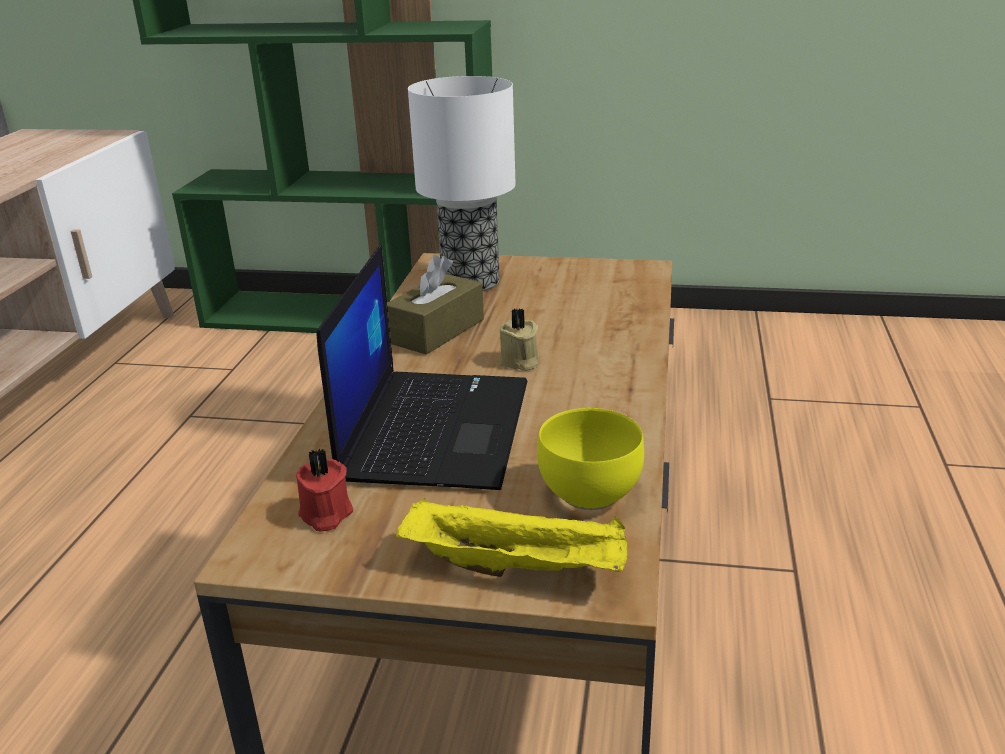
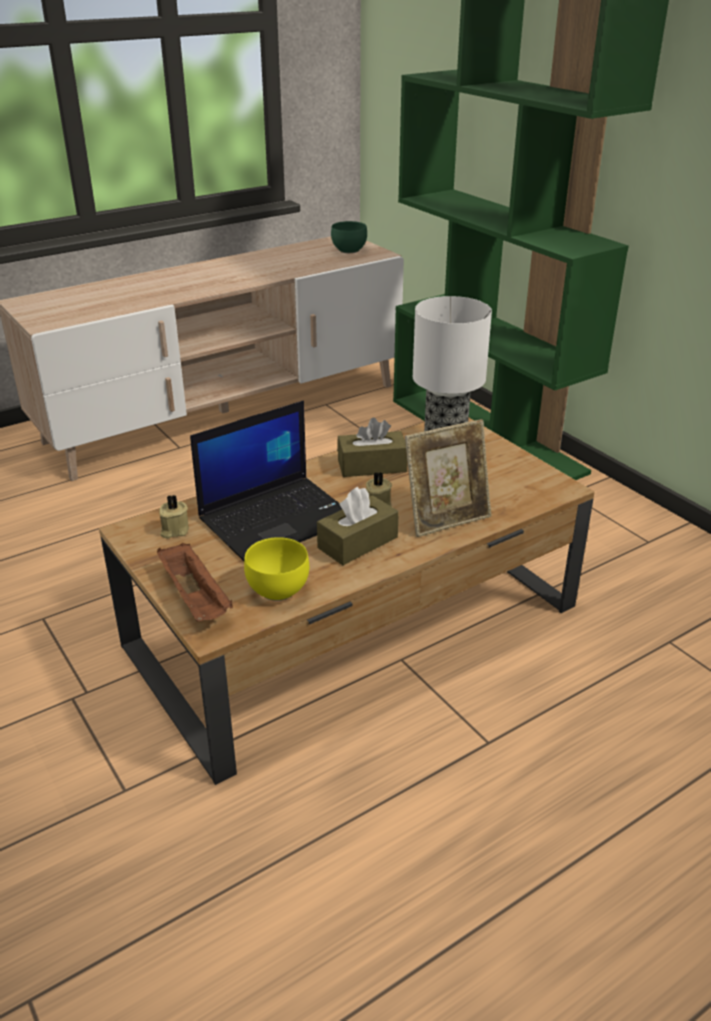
camera: 45 degrees right, 5 degrees up
red candle [296,448,353,531] -> beige candle [159,495,189,539]
yellow tray [396,498,628,577] -> brown tray [157,543,233,622]
none -> brown tissue box [317,487,399,565]
none -> green bowl [331,221,367,253]
none -> picture frame [405,419,491,537]

